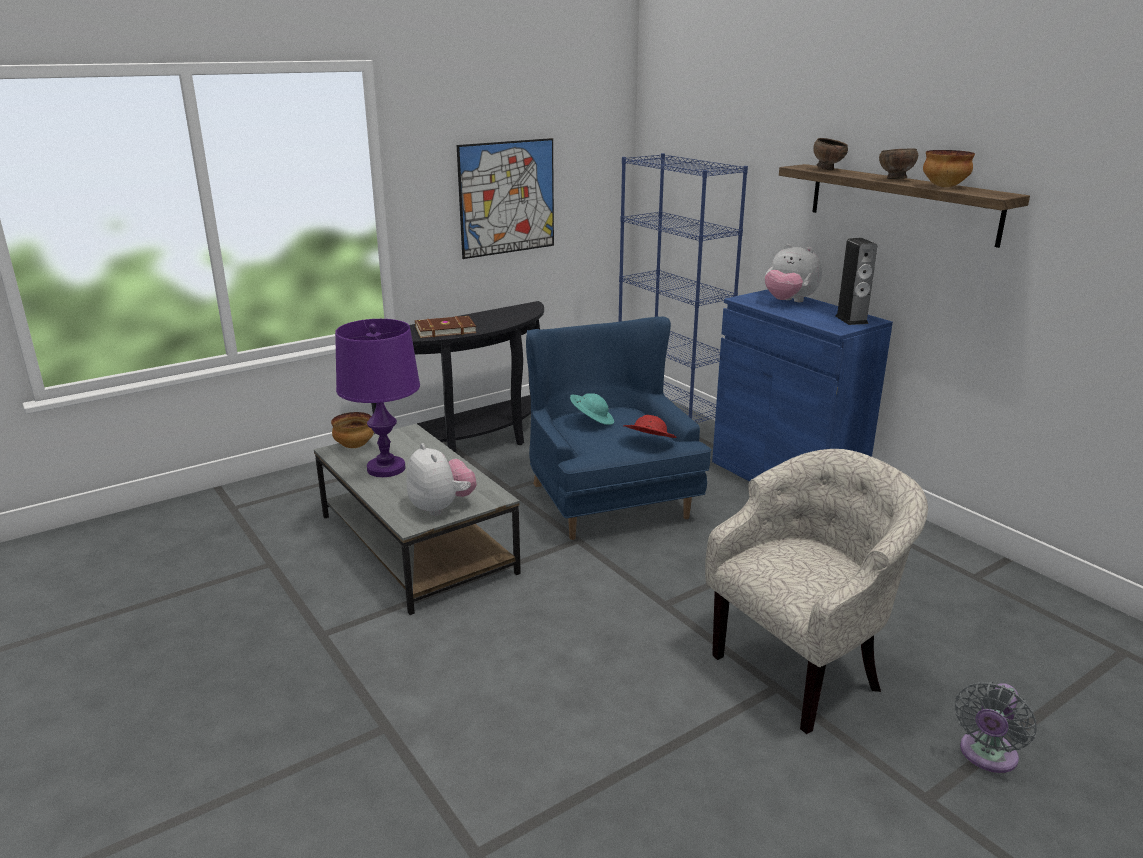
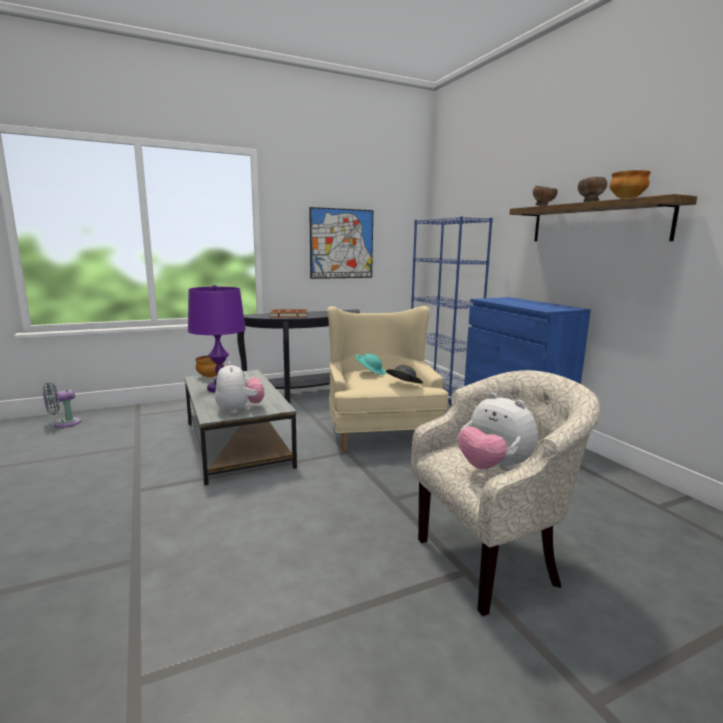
camera: 10 degrees right, 10 degrees down
blue armchair [526,316,711,540] -> beige armchair [327,306,449,452]
red hat [623,415,677,438] -> grey hat [385,365,423,384]
plush toy [765,244,822,302] -> plush toy moved to [458,393,538,470]
speaker [835,238,877,325] -> none
grey fan [955,682,1037,773] -> grey fan moved to [43,382,81,428]

